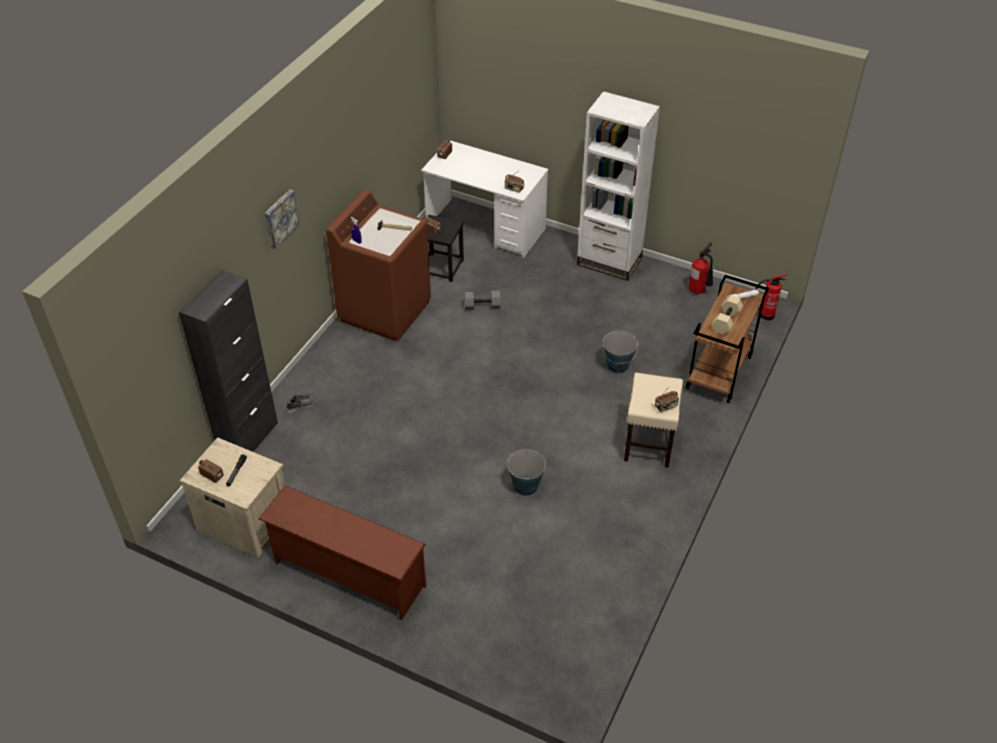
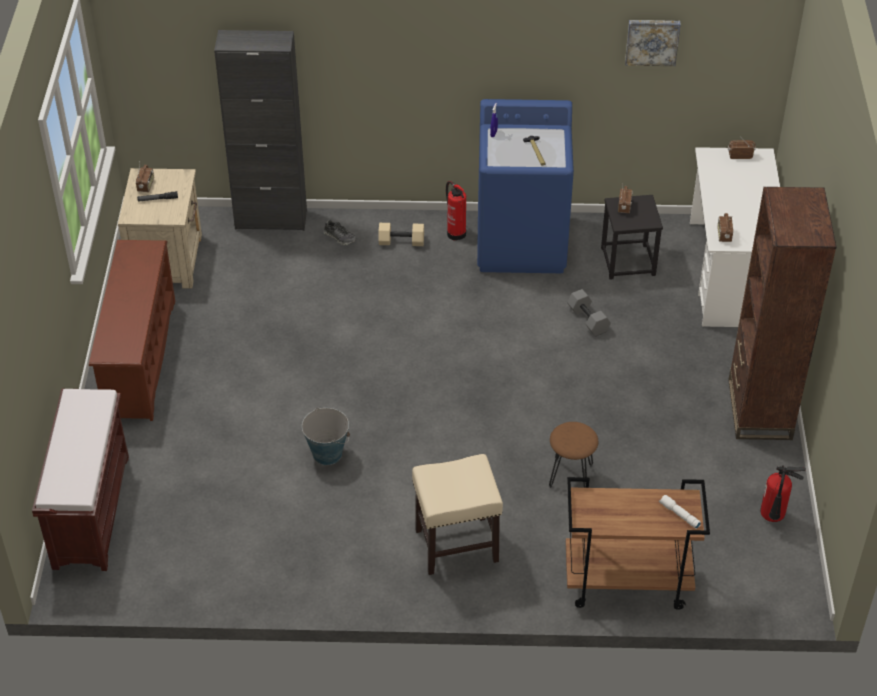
camera: 65 degrees right, 0 degrees up
picture [265,189,299,249] -> picture moved to [625,20,681,66]
brown washing machine [326,189,431,341] -> blue washing machine [477,99,574,273]
white bookcase [577,91,660,281] -> brown bookcase [728,187,837,440]
bucket [603,331,638,373] -> brown stool [549,422,598,488]
radio [655,386,679,413] -> none
beige dumbbell [712,295,743,335] -> beige dumbbell moved to [378,223,424,246]
fire extinguisher [755,274,787,321] -> fire extinguisher moved to [446,181,466,241]
none -> brown bench [32,389,129,571]

